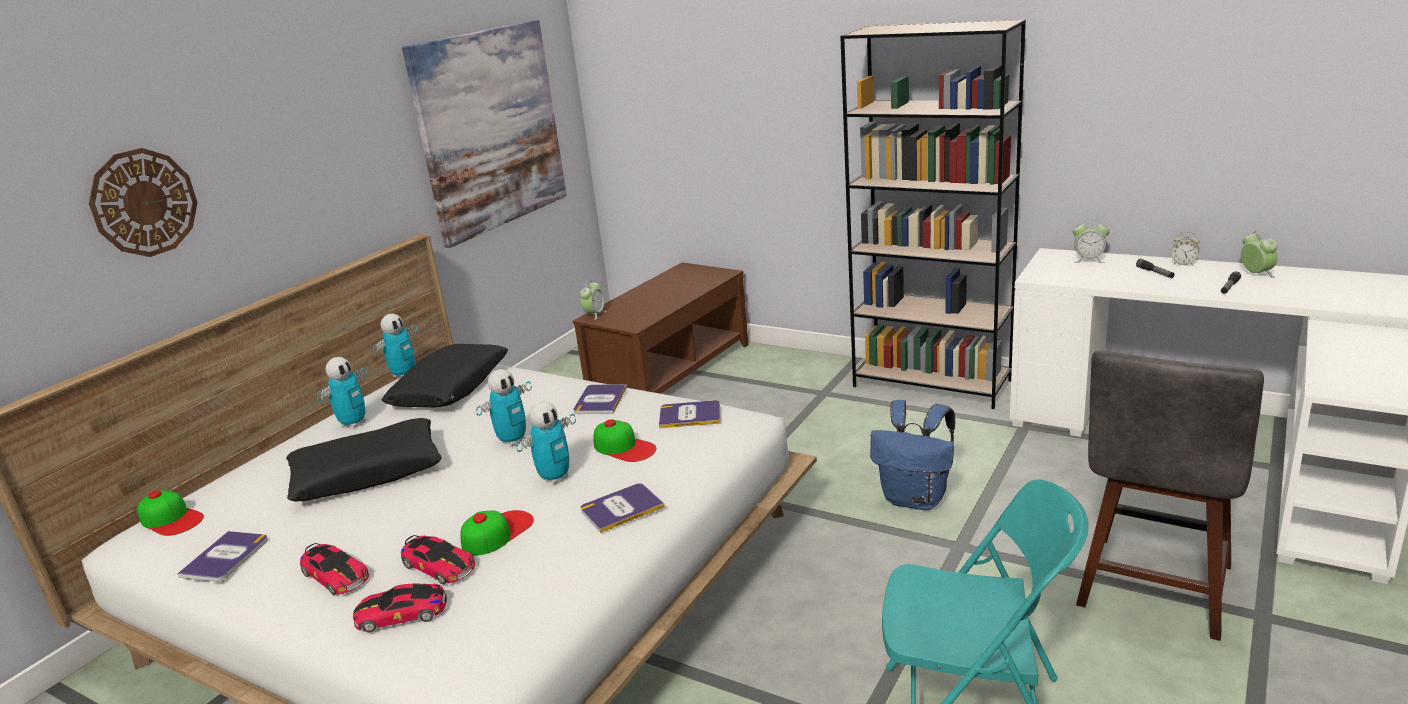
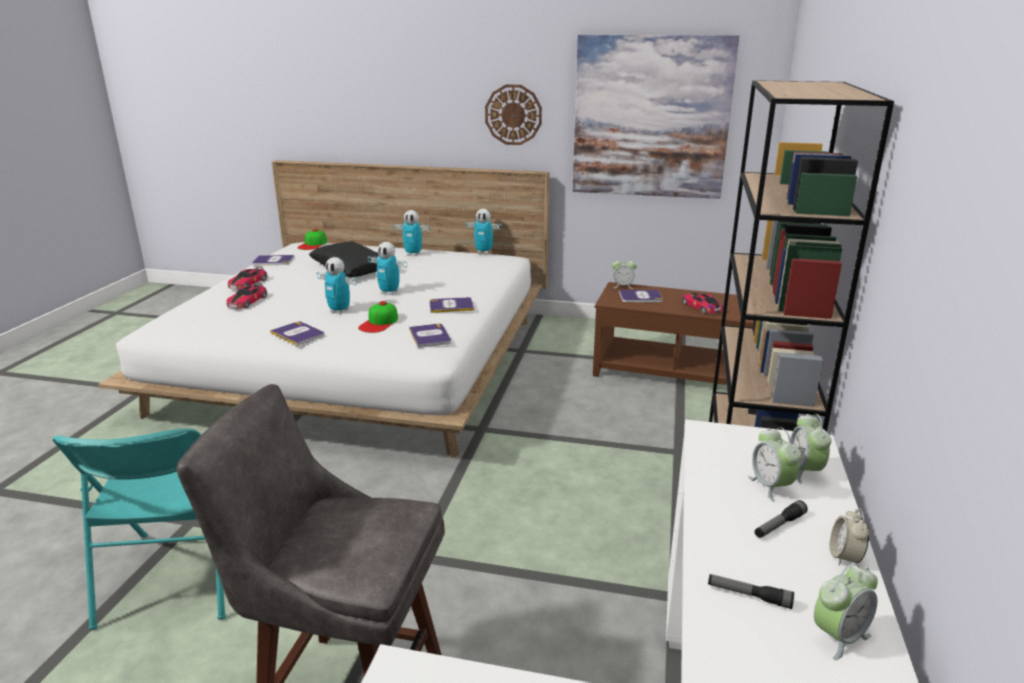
camera: 70 degrees right, 0 degrees up
wall clock [89,148,198,257] -> wall clock moved to [485,85,542,145]
toy car [353,583,447,633] -> toy car moved to [682,293,723,314]
black pillow [382,344,508,408] -> none
cap [460,510,534,556] -> none
blue backpack [870,400,955,510] -> none
none -> book [619,290,663,302]
none -> alarm clock [748,427,801,502]

